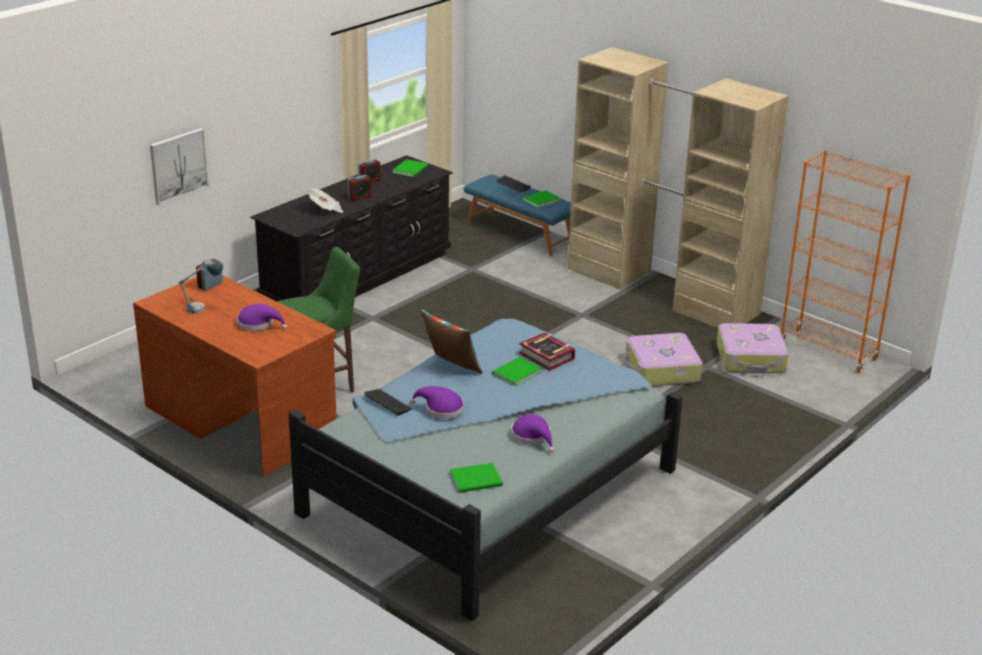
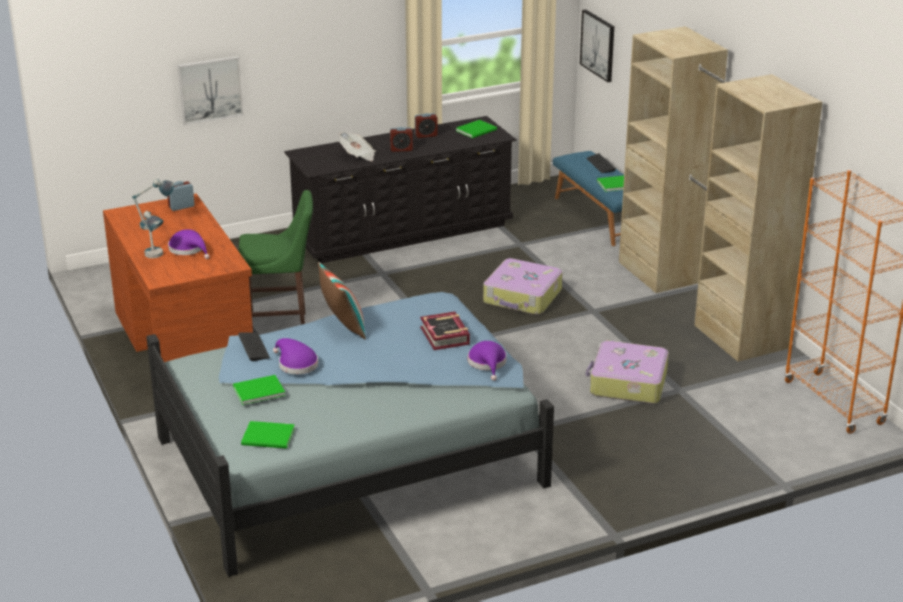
camera: 25 degrees right, 0 degrees up
green book [492,357,542,386] -> green book moved to [233,375,285,405]
purple hat [511,414,554,453] -> purple hat moved to [468,341,507,381]
suitcase [717,323,789,373] -> suitcase moved to [483,258,563,315]
none -> table lamp [143,211,164,258]
none -> picture [580,9,614,82]

